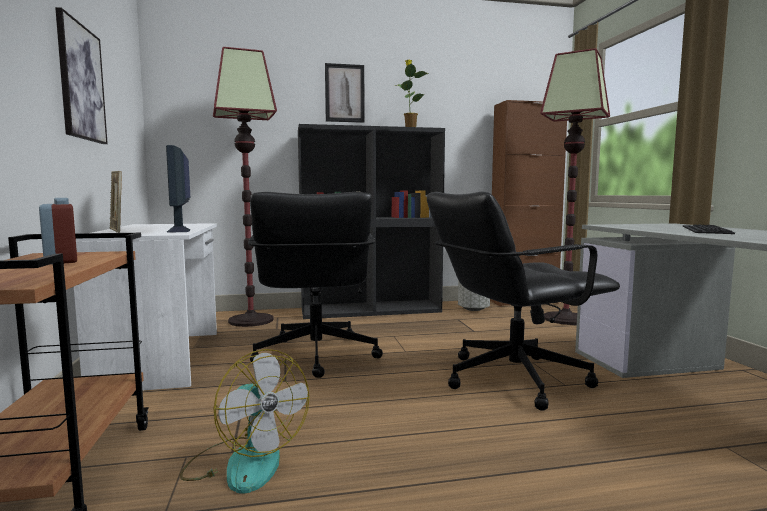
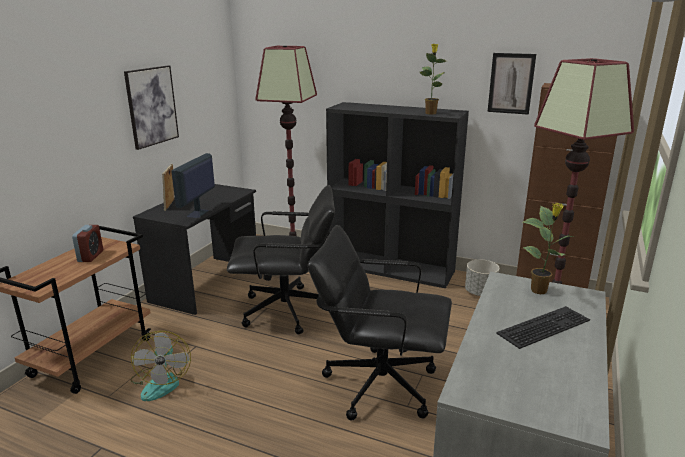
camera: 35 degrees right, 15 degrees up
white desk [74,223,217,390] -> black desk [133,184,256,315]
black office chair [248,192,383,378] -> black office chair turned 120 degrees counterclockwise [227,185,335,334]
picture [325,63,365,123] -> picture moved to [488,53,536,115]
none -> potted plant [522,203,573,294]

